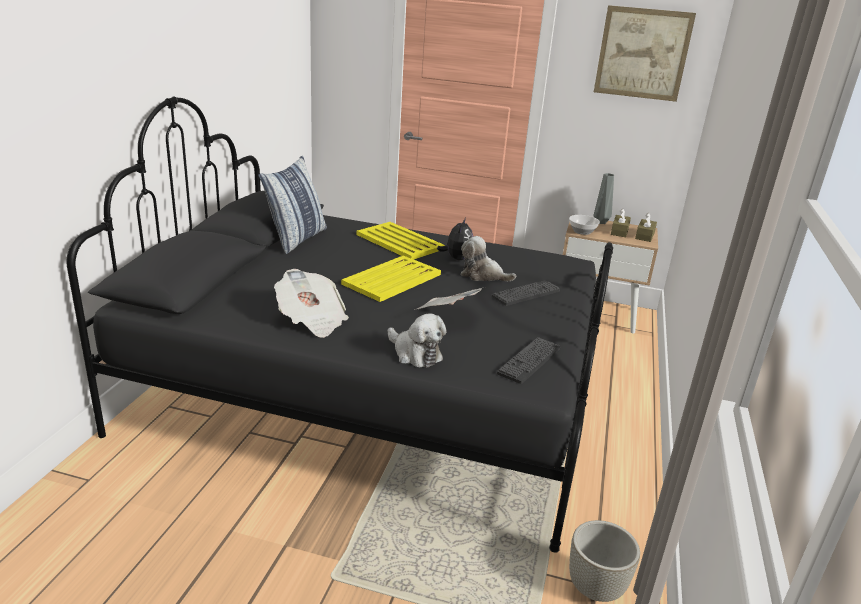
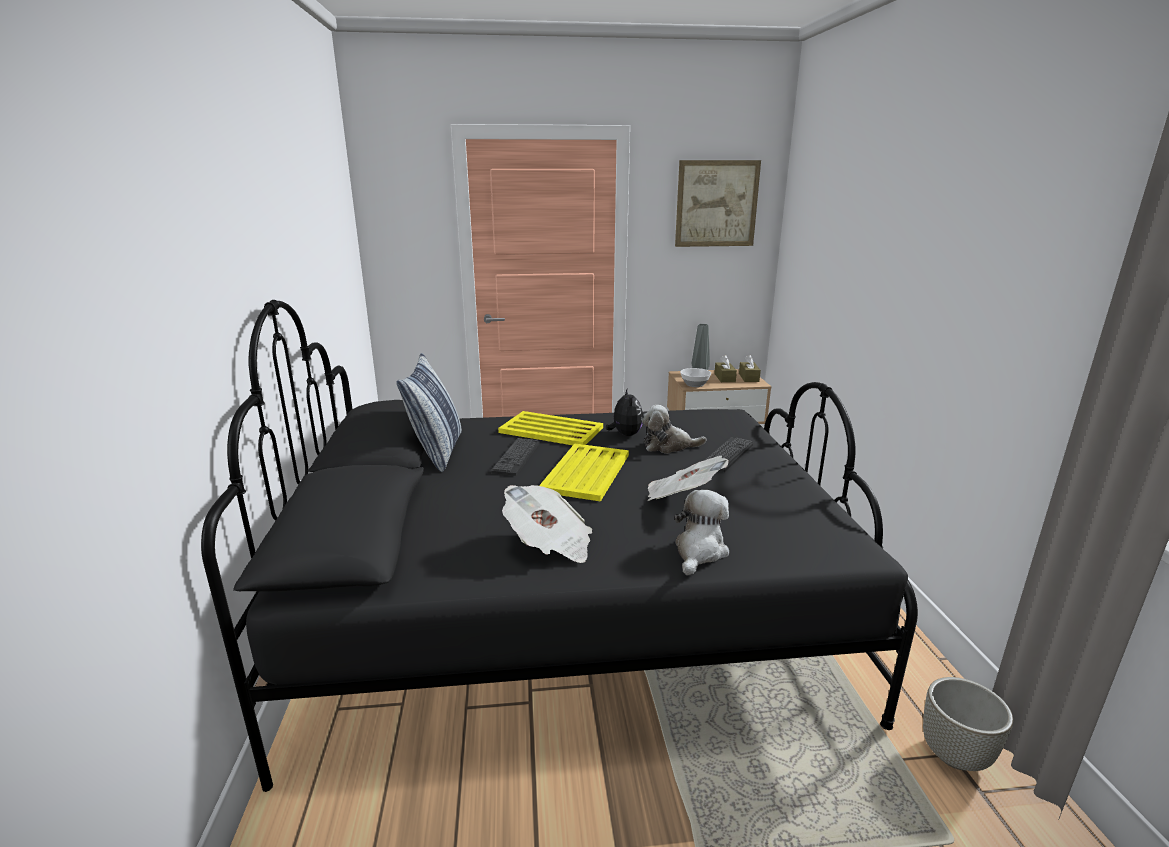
camera: 20 degrees left, 5 degrees down
plush toy [388,314,446,368] -> plush toy turned 90 degrees counterclockwise [674,490,729,575]
keyboard [497,337,560,384] -> keyboard moved to [491,438,540,476]

